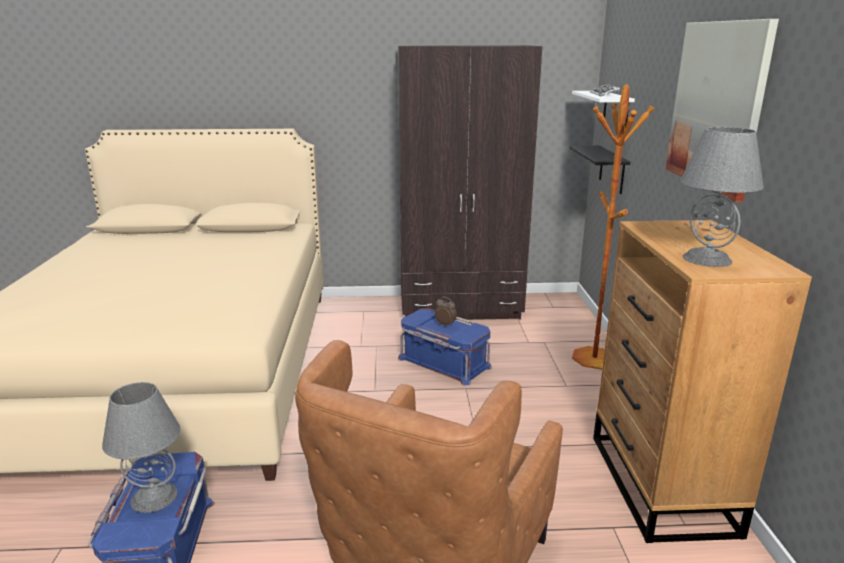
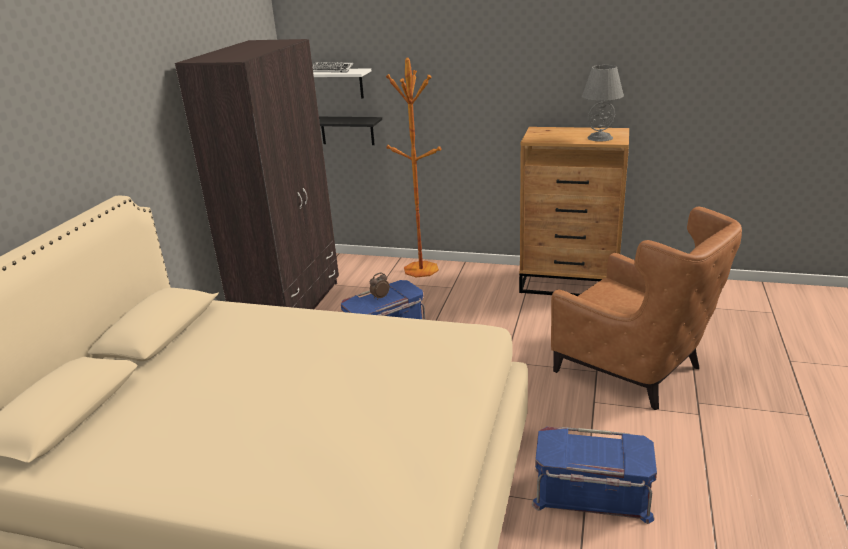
camera: 70 degrees left, 5 degrees up
grey table lamp [102,382,181,513] -> none
picture [665,19,779,202] -> none

